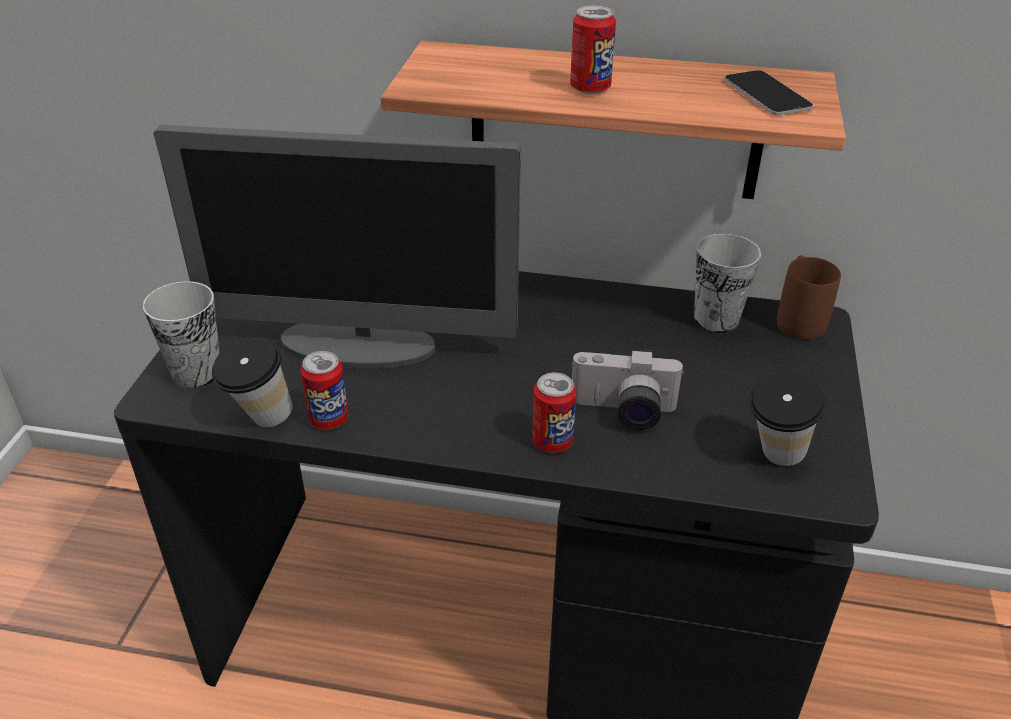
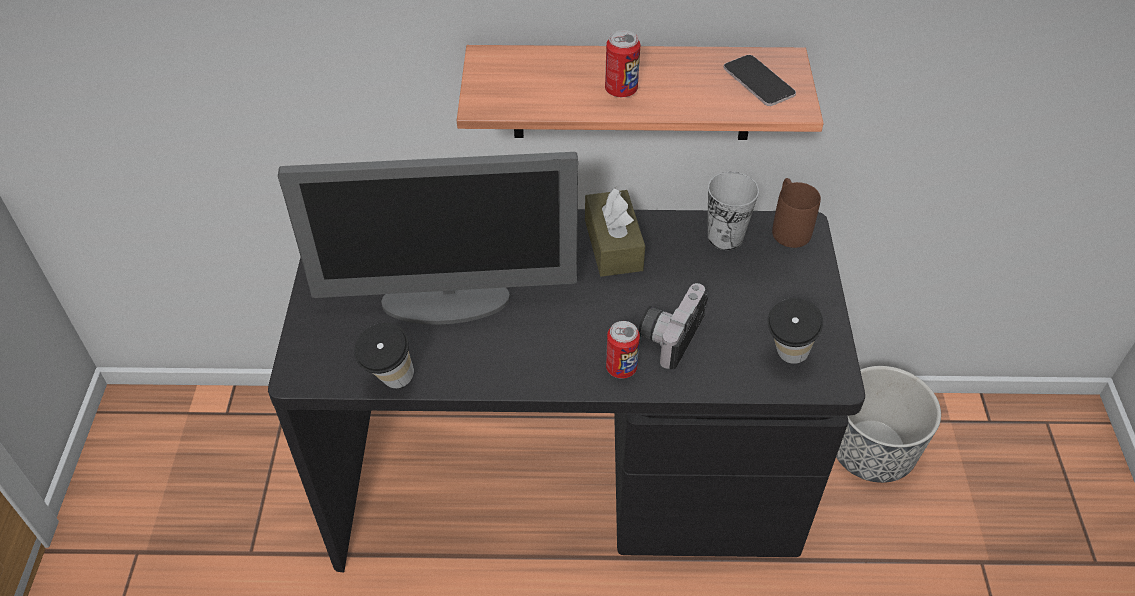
camera: 10 degrees left, 10 degrees up
cup [143,281,220,388] -> none
can [300,351,348,429] -> none
camera [571,349,685,430] -> camera turned 120 degrees clockwise [638,283,708,369]
none -> brown tissue box [585,187,645,277]
none -> planter [836,366,941,483]

